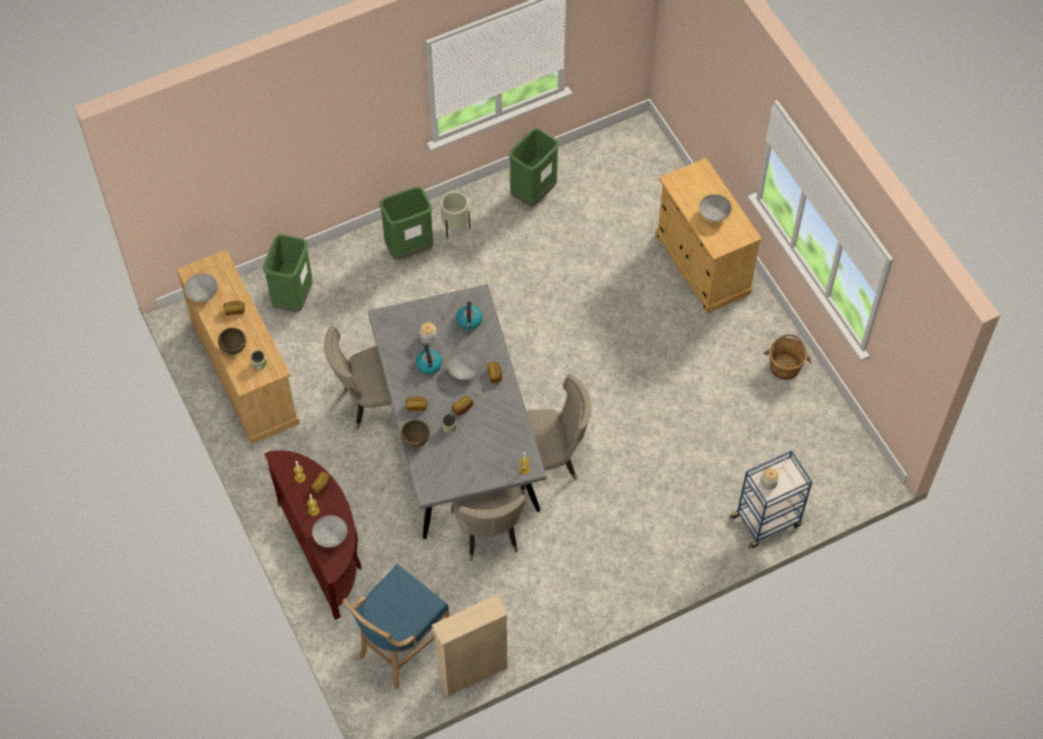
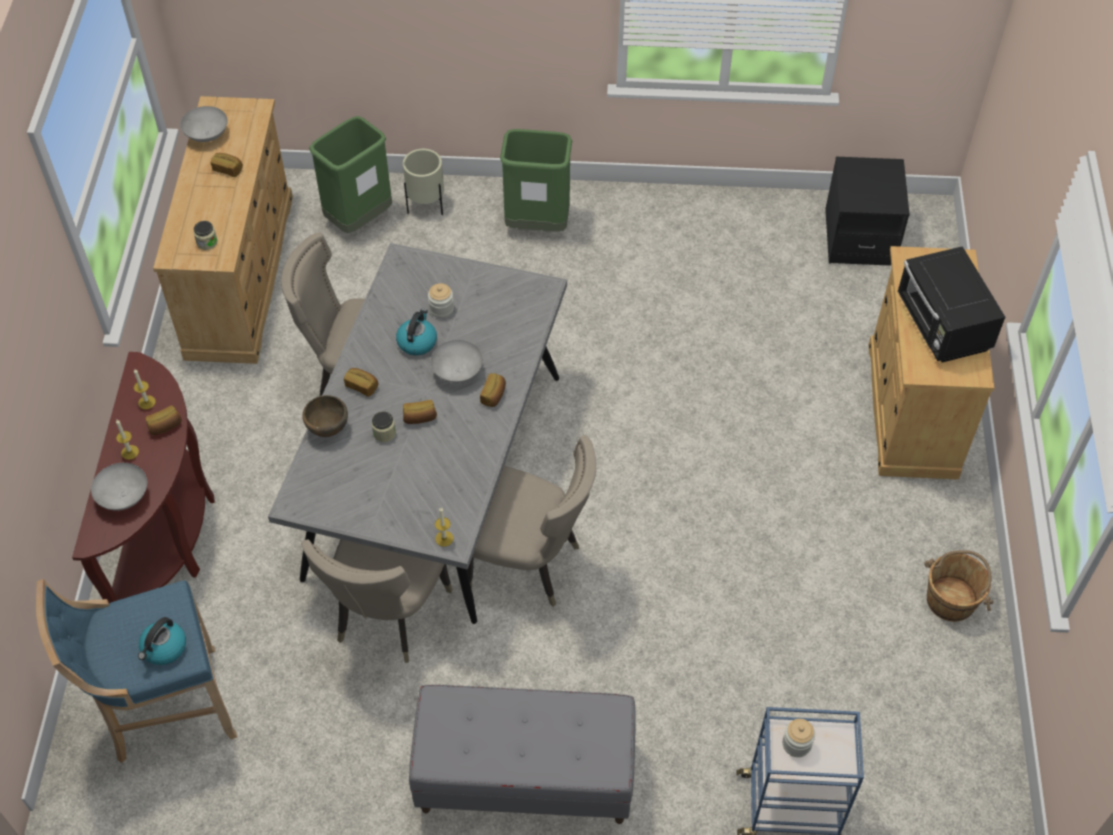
camera: 30 degrees right, 5 degrees down
brown bowl [218,328,246,354] -> none
beige bookcase [432,595,509,697] -> none
beige planter [441,191,470,239] -> beige planter moved to [403,149,444,215]
kettle [456,302,483,330] -> kettle moved to [138,617,186,665]
green trash can [509,128,559,207] -> none
grey bowl [699,194,732,222] -> black microwave [897,246,1005,362]
none -> grey bench [409,685,636,824]
none -> black nightstand [825,157,910,266]

